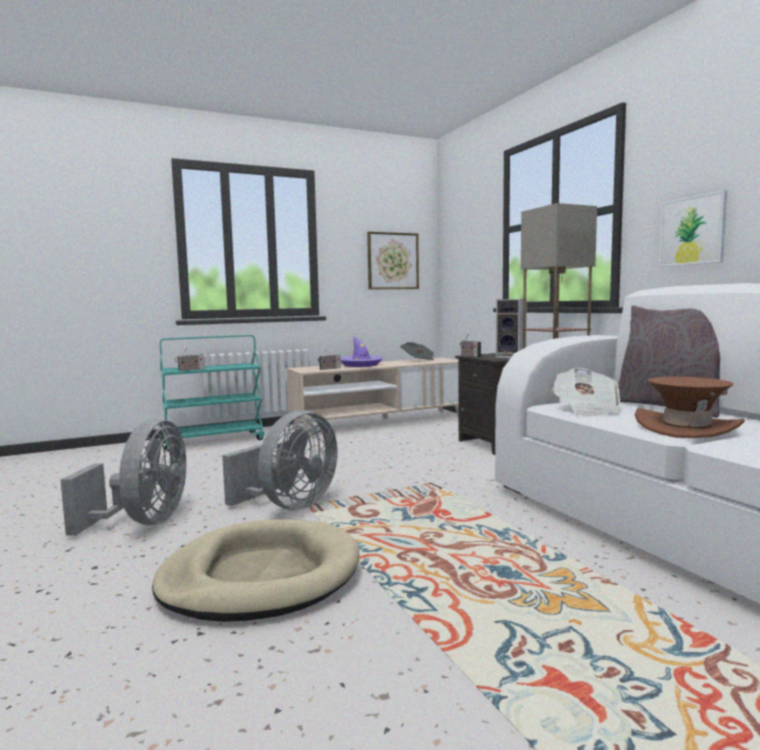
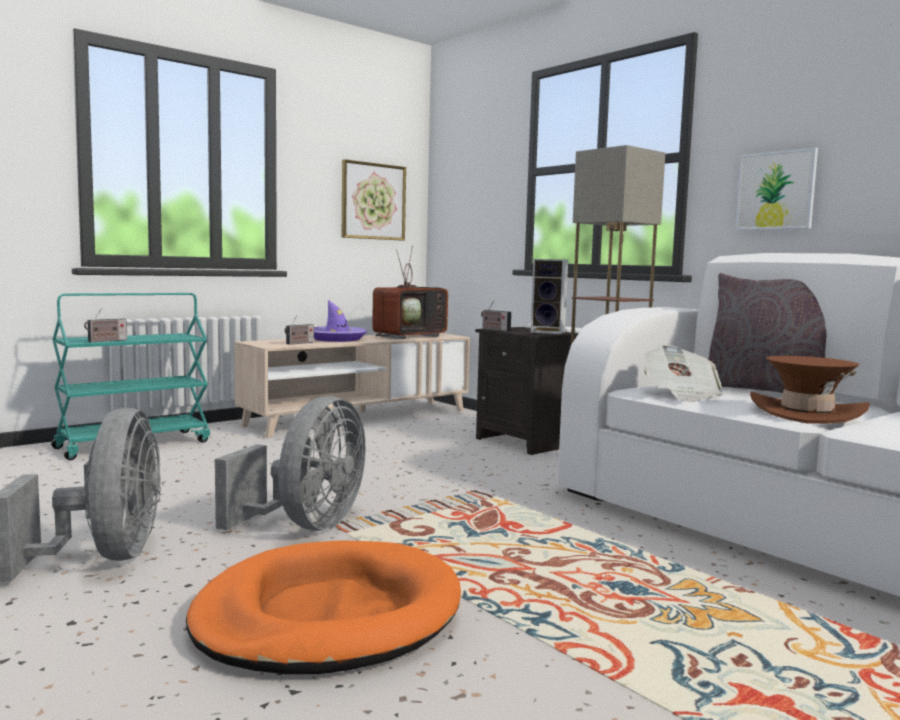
camera: 15 degrees left, 0 degrees up
beige dog bed [152,519,359,622] -> orange dog bed [186,540,461,674]
newspaper [400,342,435,360] -> television [372,246,448,339]

